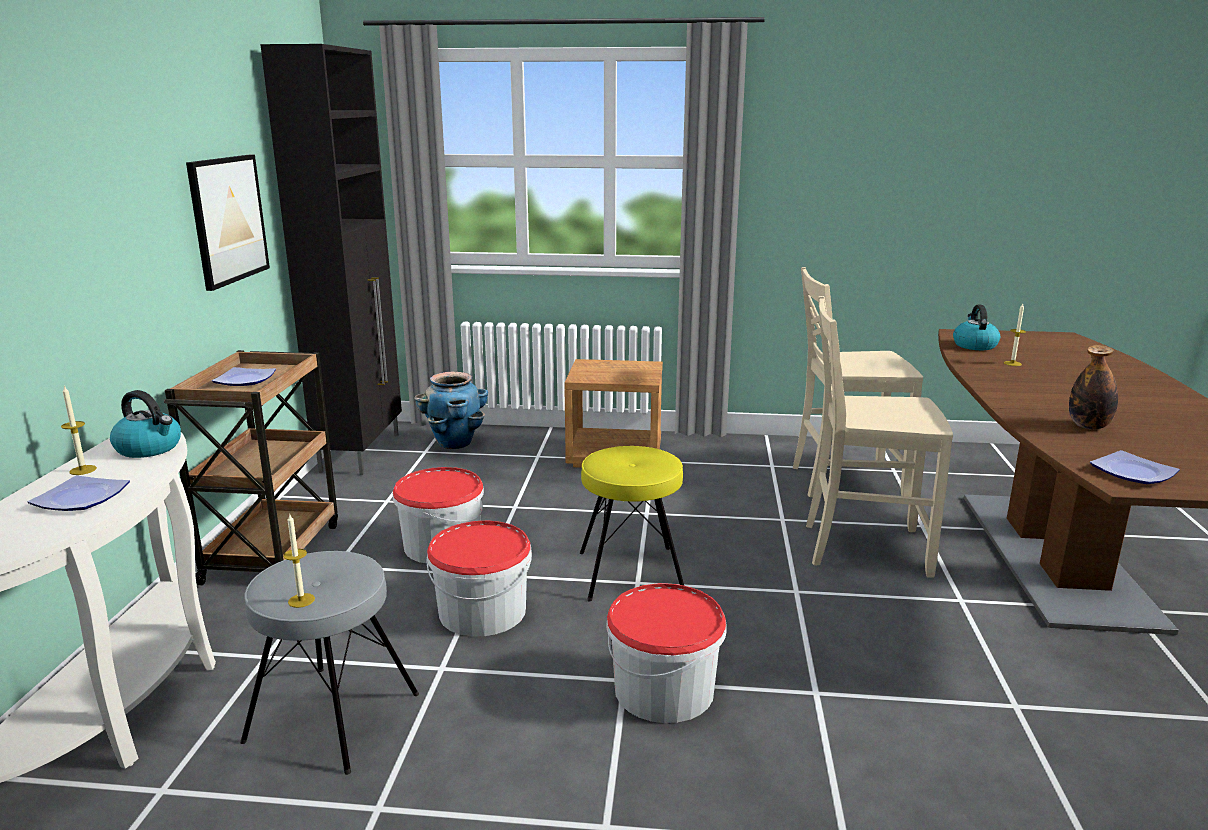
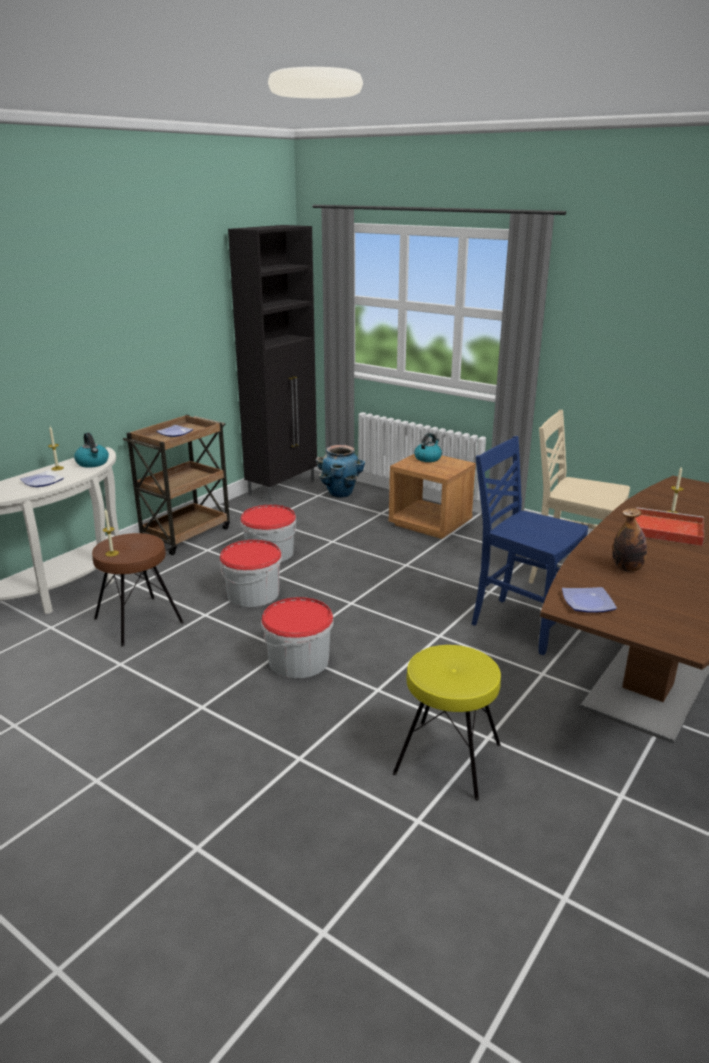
camera: 30 degrees right, 5 degrees up
picture [186,155,270,291] -> none
grey stool [240,551,419,775] -> brown stool [92,533,184,647]
yellow stool [580,446,684,601] -> yellow stool moved to [392,645,501,801]
beige chair [806,296,953,578] -> blue chair [471,436,588,655]
kettle [953,305,1000,350] -> kettle moved to [414,433,442,462]
none -> red tray [635,507,704,546]

